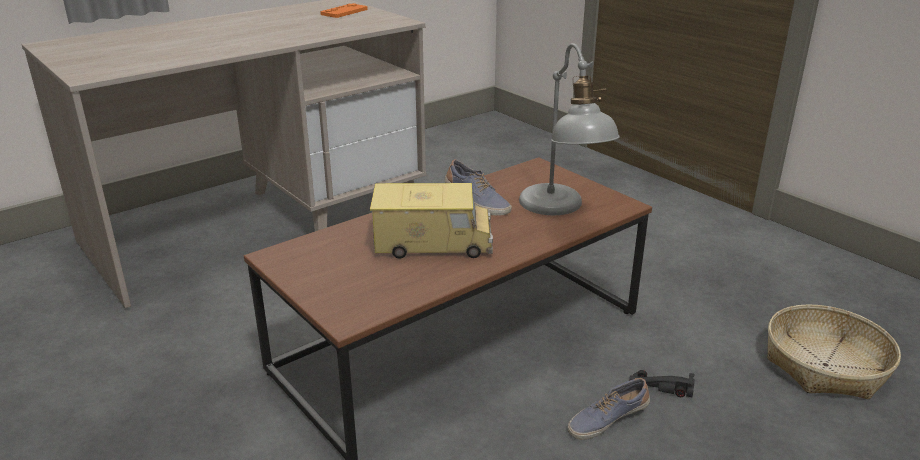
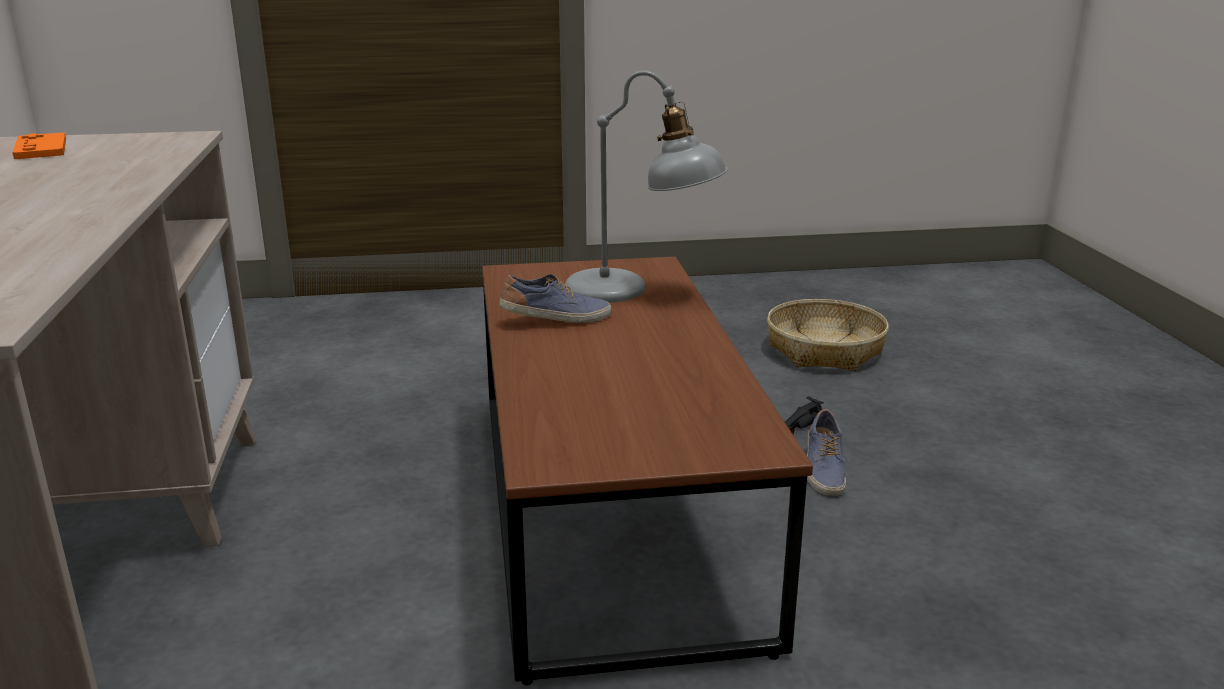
camera: 60 degrees left, 5 degrees down
toy truck [370,183,493,259] -> none

